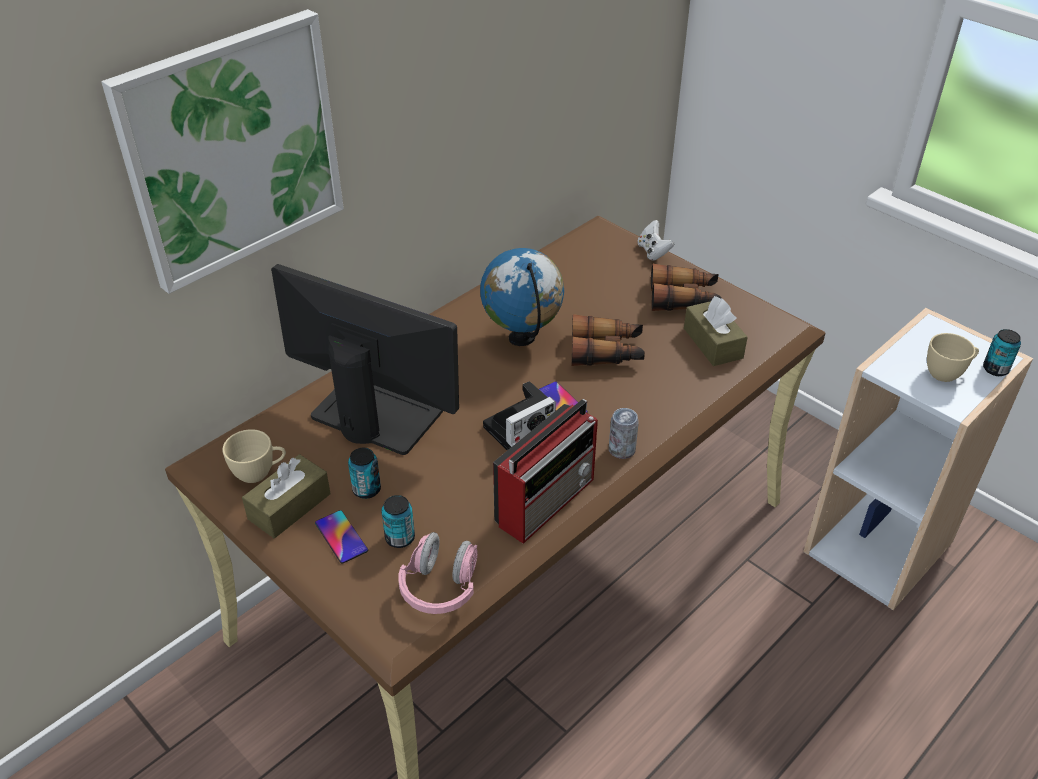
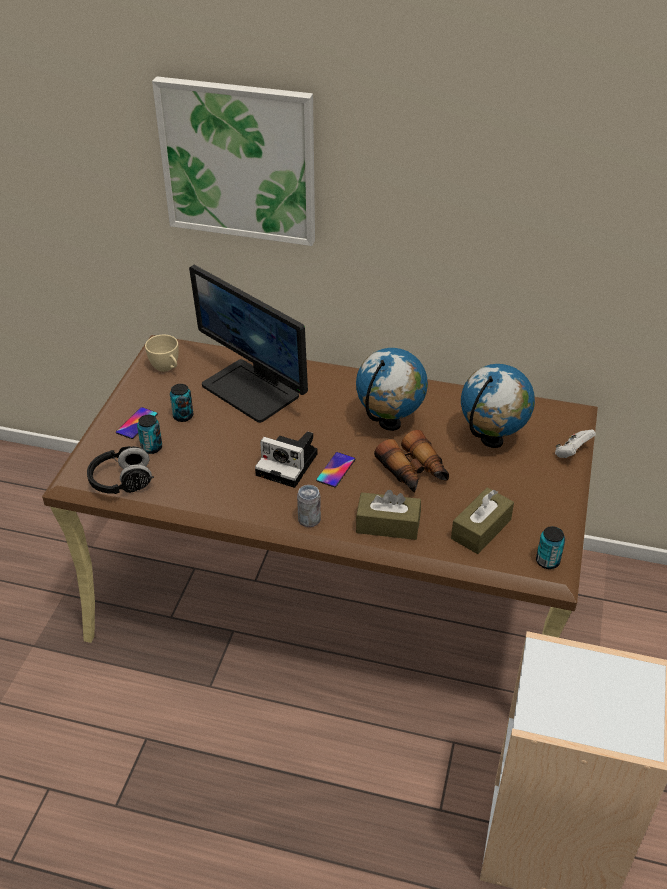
camera: 60 degrees right, 0 degrees up
brown tissue box [242,454,331,538] -> brown tissue box moved to [356,490,421,540]
monitor [271,264,459,455] -> monitor turned 135 degrees clockwise [189,265,308,423]
pink headphones [399,532,478,614] -> black headphones [87,446,154,494]
radio [493,399,598,544] -> none
binoculars [651,264,722,311] -> none
beige cup [927,333,979,382] -> none
can [983,329,1021,376] -> can moved to [536,526,565,569]
none -> globe [461,364,535,448]

